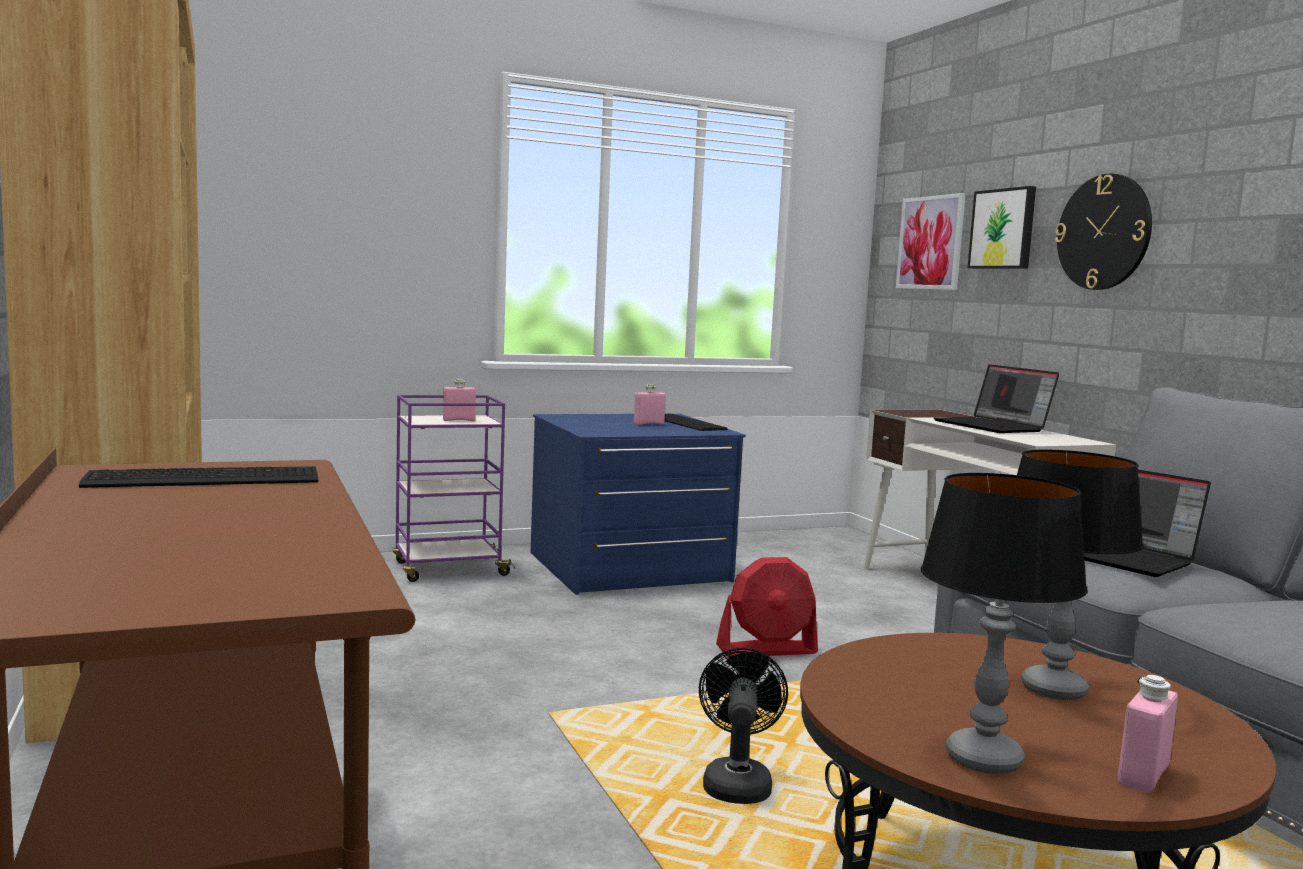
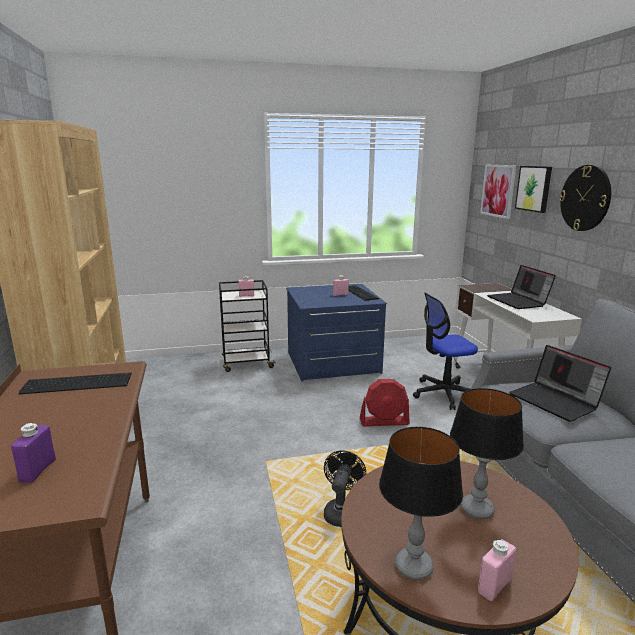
camera: 10 degrees right, 10 degrees up
purple cart [393,395,515,582] -> black cart [219,280,276,372]
none -> purple bottle [11,423,56,483]
none -> office chair [413,293,478,410]

